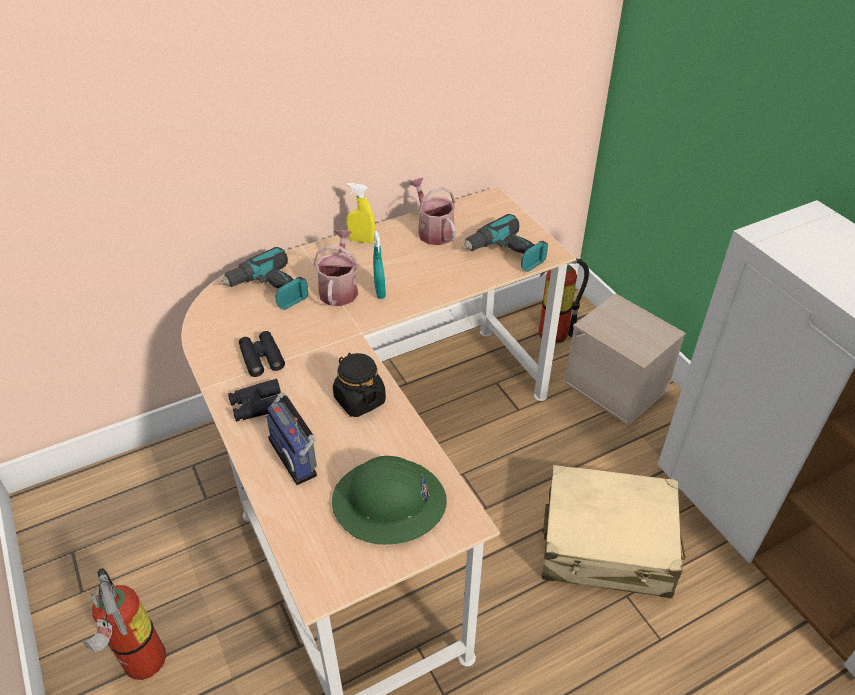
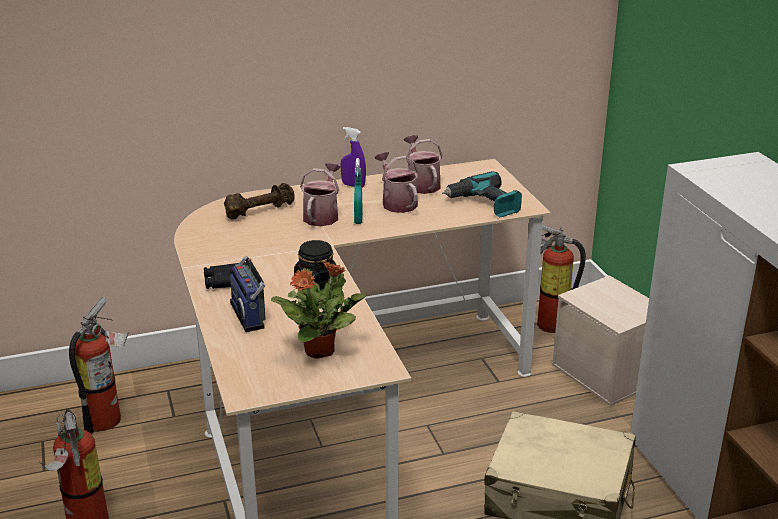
camera: 10 degrees right, 15 degrees down
power drill [219,247,308,310] -> brown dumbbell [224,183,295,219]
black binoculars [239,331,285,377] -> none
green hard hat [332,456,447,545] -> potted plant [271,261,366,359]
yellow spray bottle [346,183,375,244] -> purple spray bottle [341,127,366,187]
none -> fire extinguisher [69,297,129,434]
none -> watering can [375,152,419,213]

